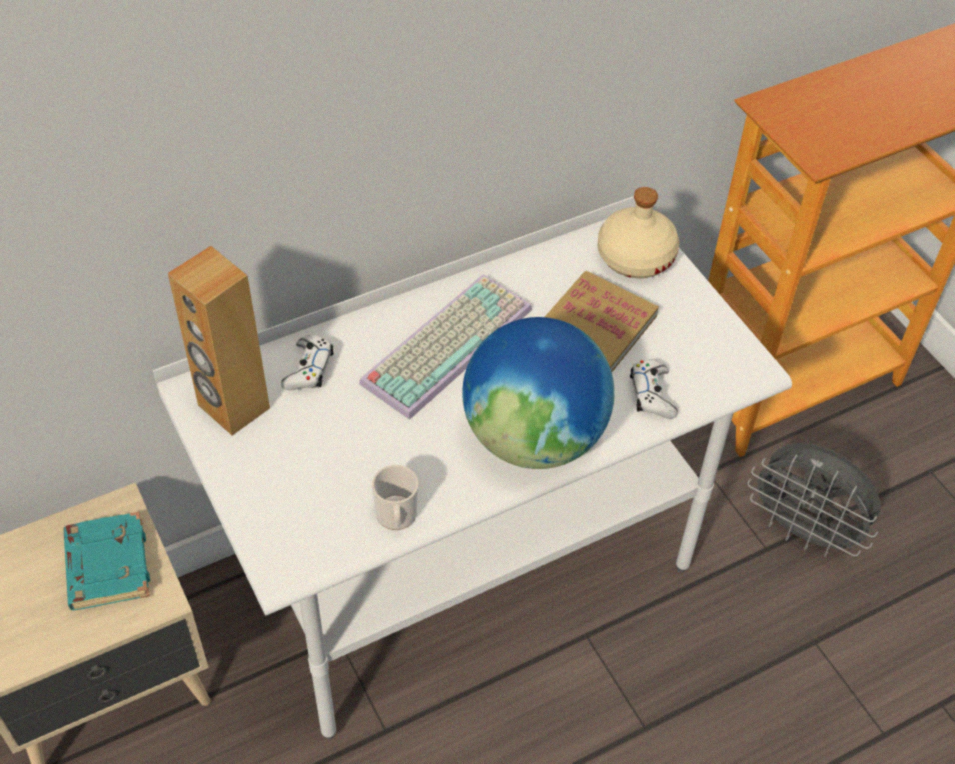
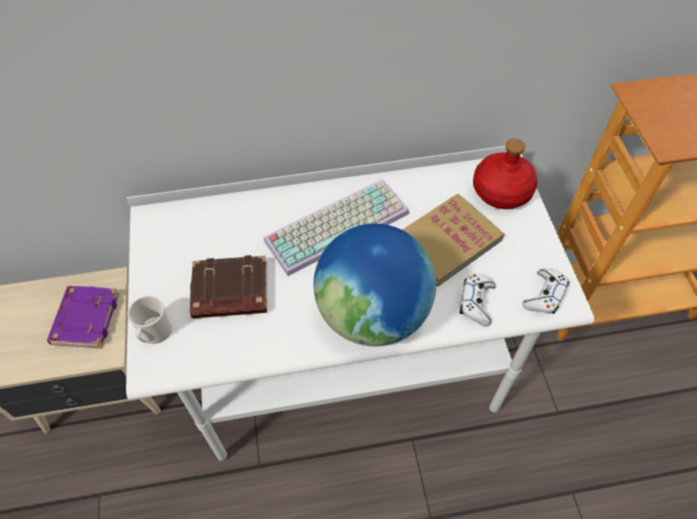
camera: 20 degrees right, 5 degrees up
turquoise book [63,512,150,610] -> purple book [47,286,119,349]
brown speaker [168,246,270,436] -> none
white game controller [281,335,333,390] -> white game controller moved to [523,268,569,314]
mug [372,465,418,530] -> mug moved to [127,296,172,344]
beige bottle [598,187,679,278] -> red bottle [473,139,537,209]
grey fan [747,443,880,557] -> none
none -> brown book [190,255,267,319]

